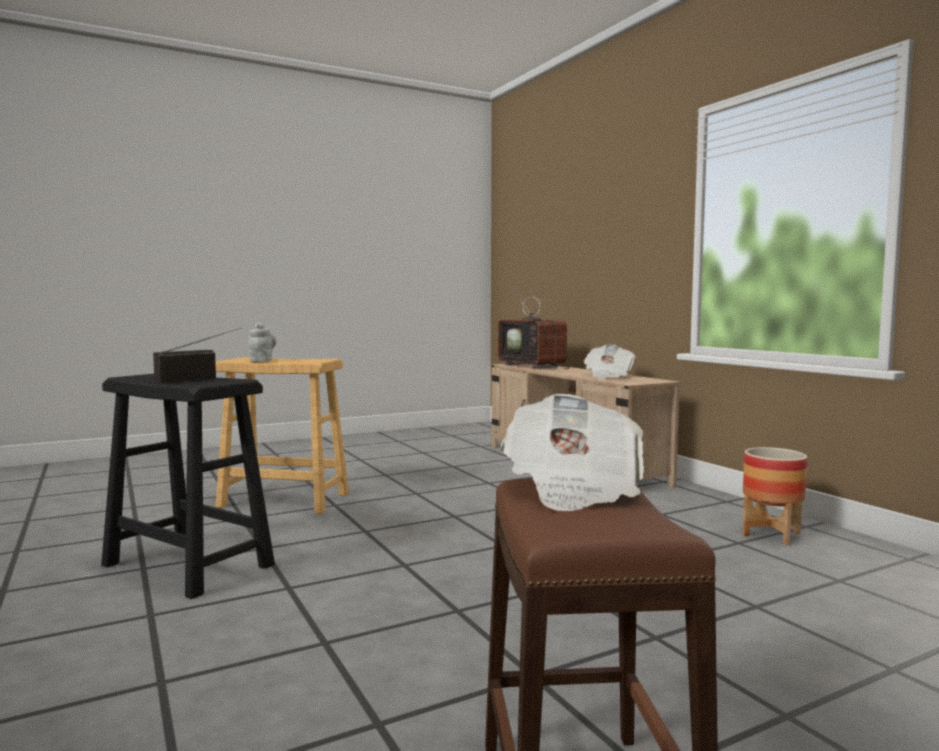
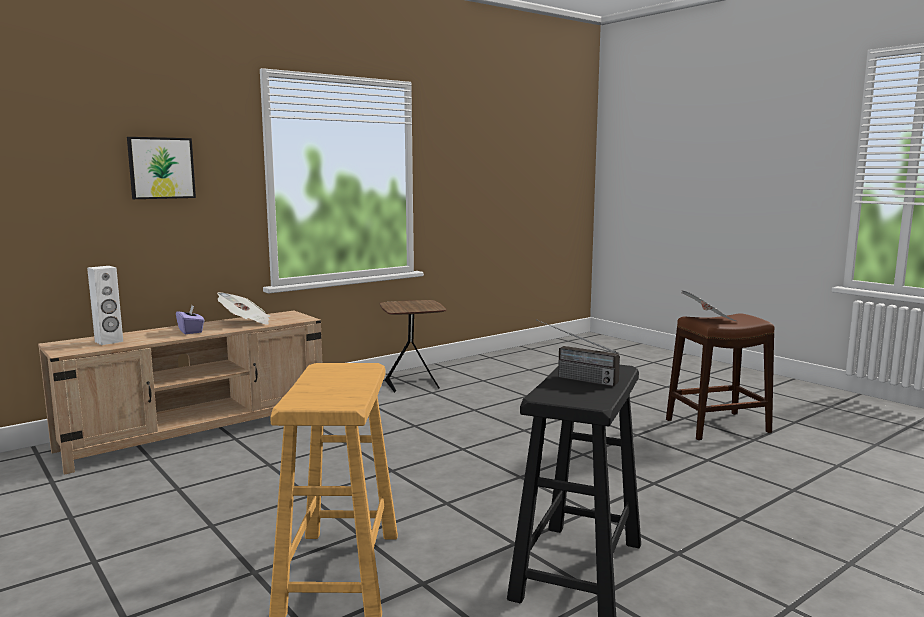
camera: 100 degrees left, 5 degrees up
grey teapot [248,322,276,362] -> none
television [498,280,570,369] -> white speaker [87,266,123,345]
planter [743,447,807,545] -> brown side table [379,300,446,392]
none -> picture [127,137,196,199]
none -> purple tissue box [176,305,204,334]

